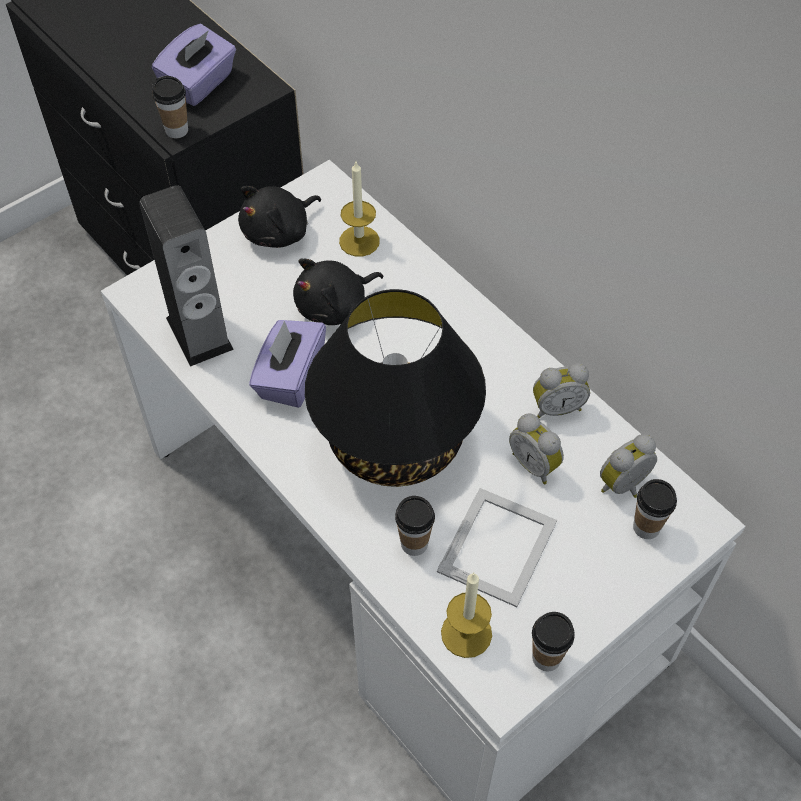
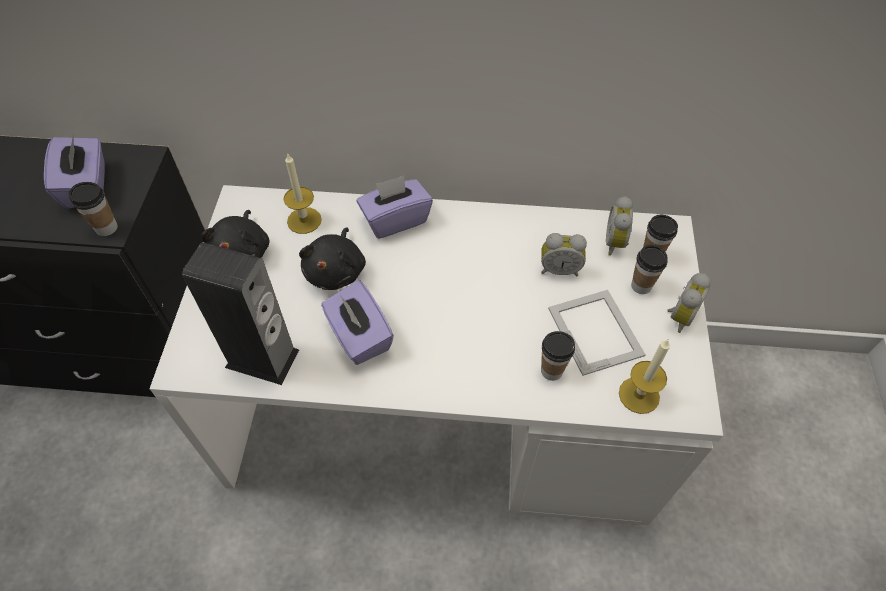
camera: 45 degrees left, 0 degrees up
black table lamp [305,289,486,487] -> none
cup [532,612,575,671] -> cup moved to [631,245,668,294]
alarm clock [533,363,590,418] -> alarm clock moved to [667,273,711,333]
none -> purple tissue box [357,176,433,239]

